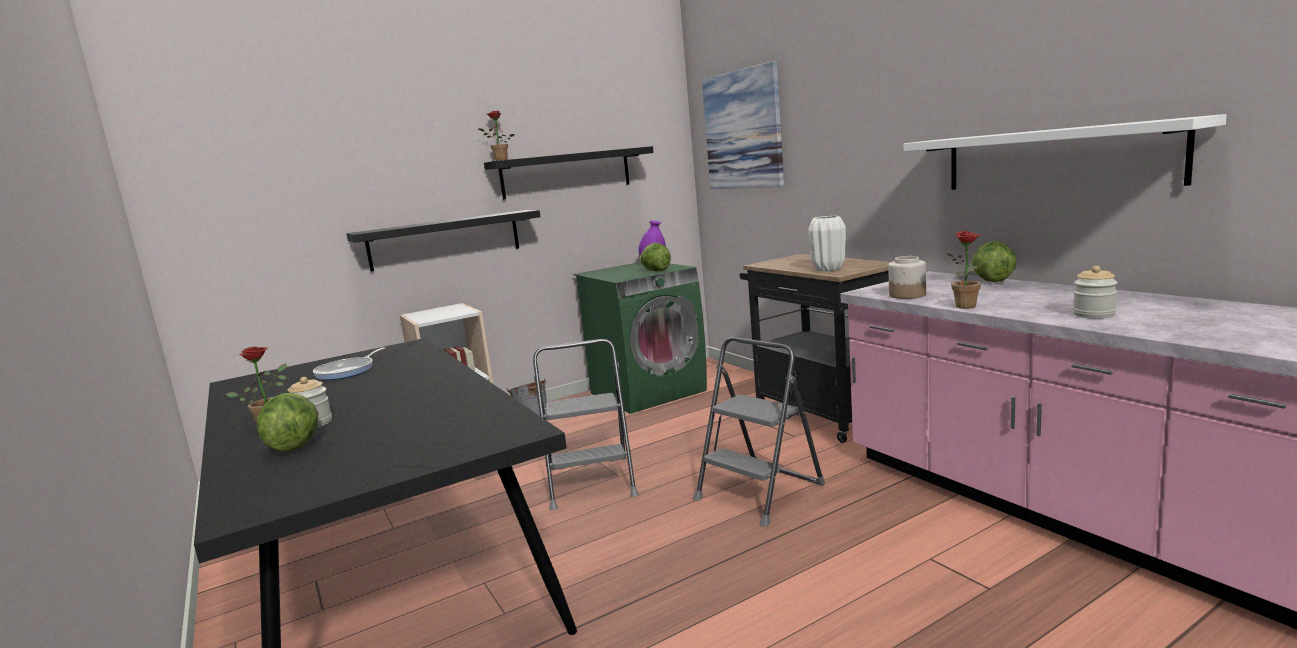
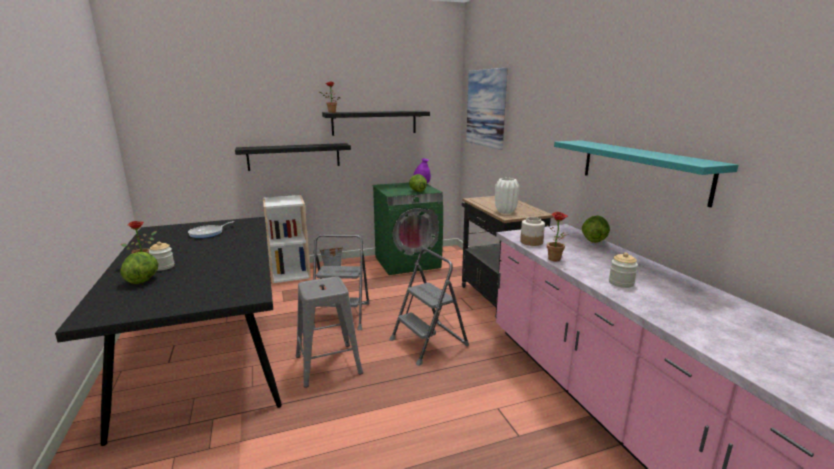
camera: 10 degrees right, 5 degrees up
white shelf [904,114,1227,190] -> turquoise shelf [554,140,738,207]
none -> grey stool [296,277,363,388]

